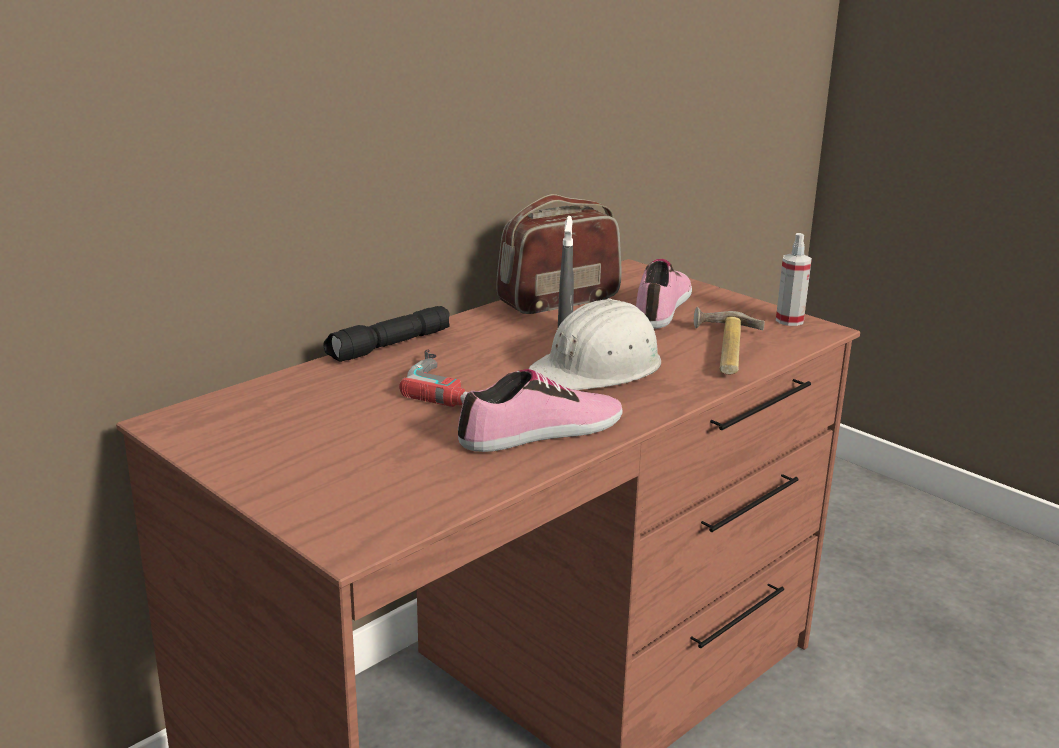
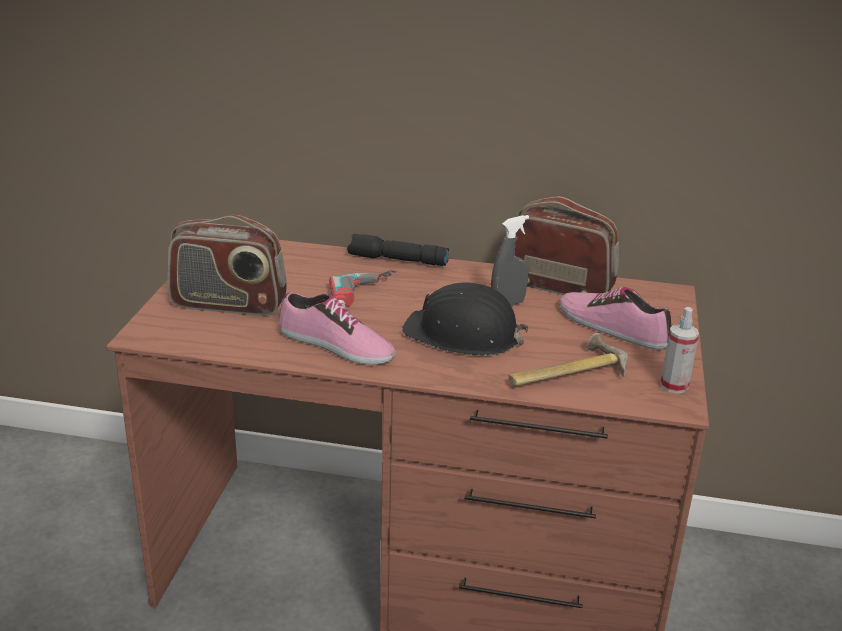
camera: 55 degrees right, 5 degrees up
white hard hat [528,298,661,390] -> black hard hat [402,283,529,356]
shoe [636,259,692,329] -> shoe turned 120 degrees counterclockwise [559,287,672,350]
none -> radio [168,215,287,316]

